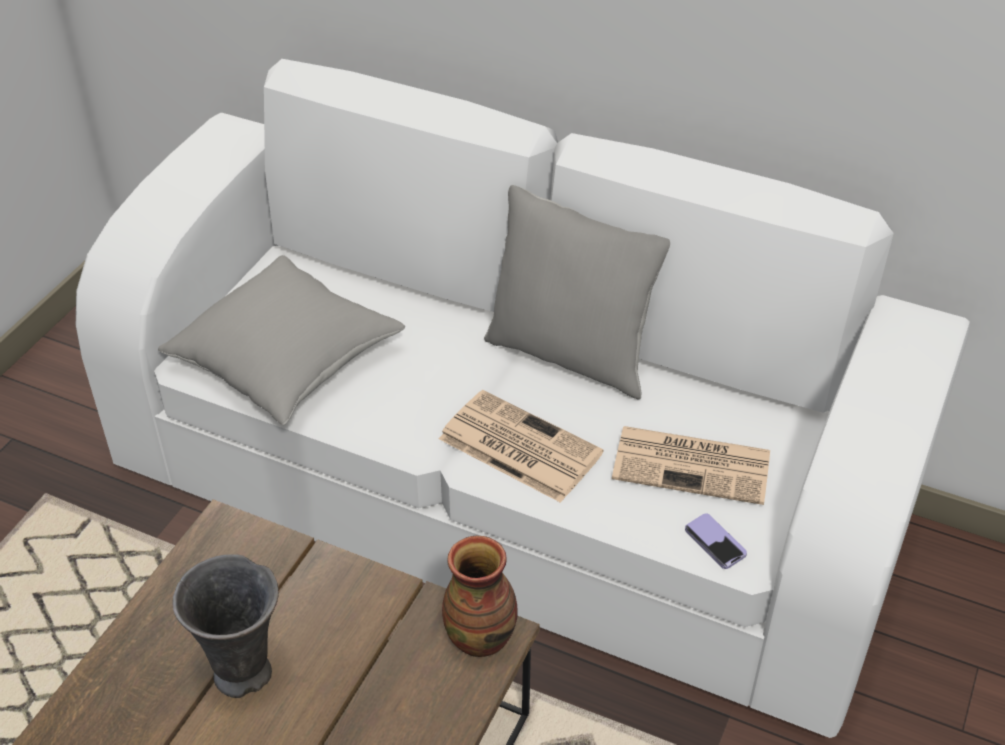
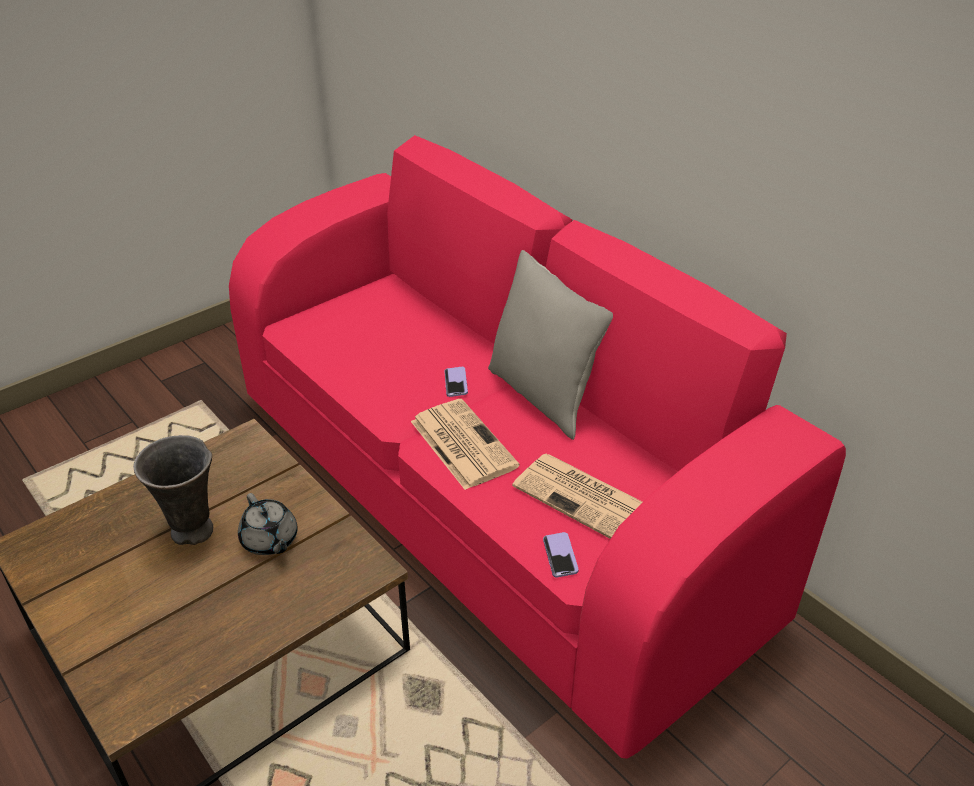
camera: 25 degrees right, 5 degrees down
white sofa [76,59,970,738] -> pink sofa [229,135,846,759]
grey pillow [158,255,405,425] -> none
vase [442,536,518,657] -> none
none -> grey teapot [238,493,298,555]
none -> phone [444,367,468,397]

